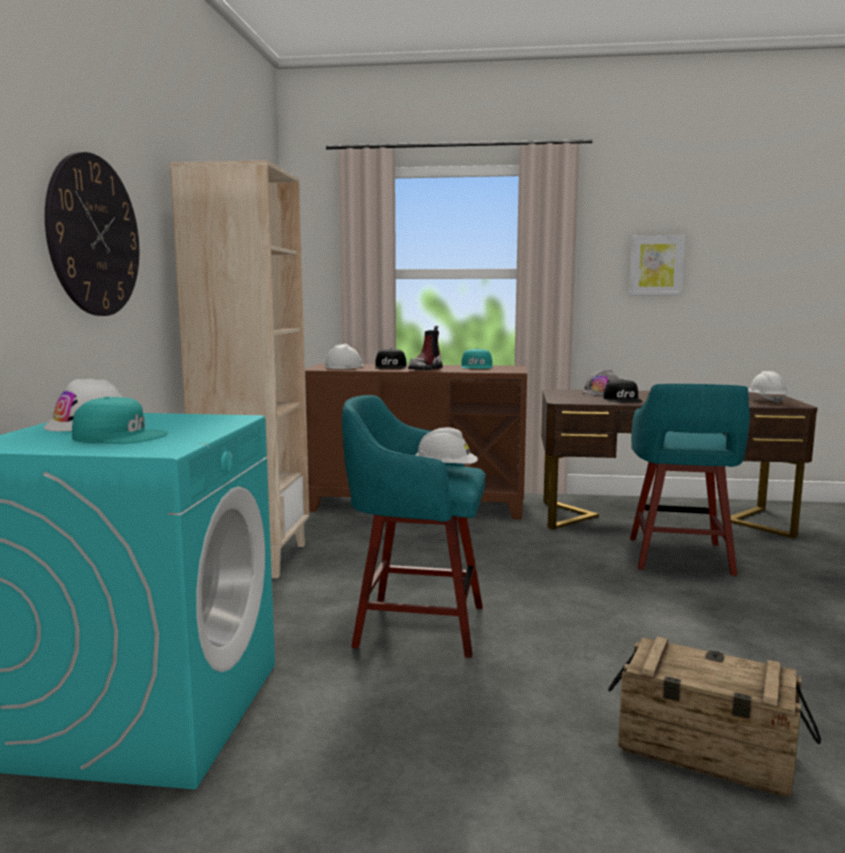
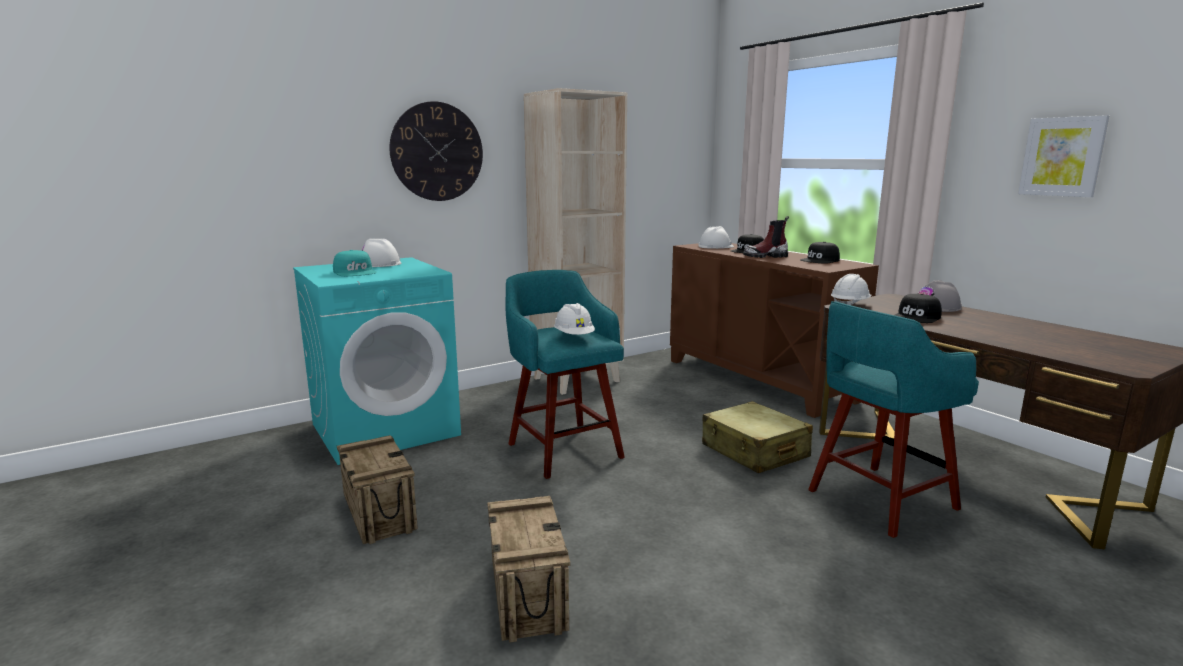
camera: 50 degrees right, 5 degrees up
turquoise cap [461,348,493,369] -> black cap [801,242,840,263]
white hard hat [748,371,788,404] -> white hard hat moved to [831,274,872,305]
none -> crate [337,435,418,544]
none -> beige suitcase [702,401,813,473]

